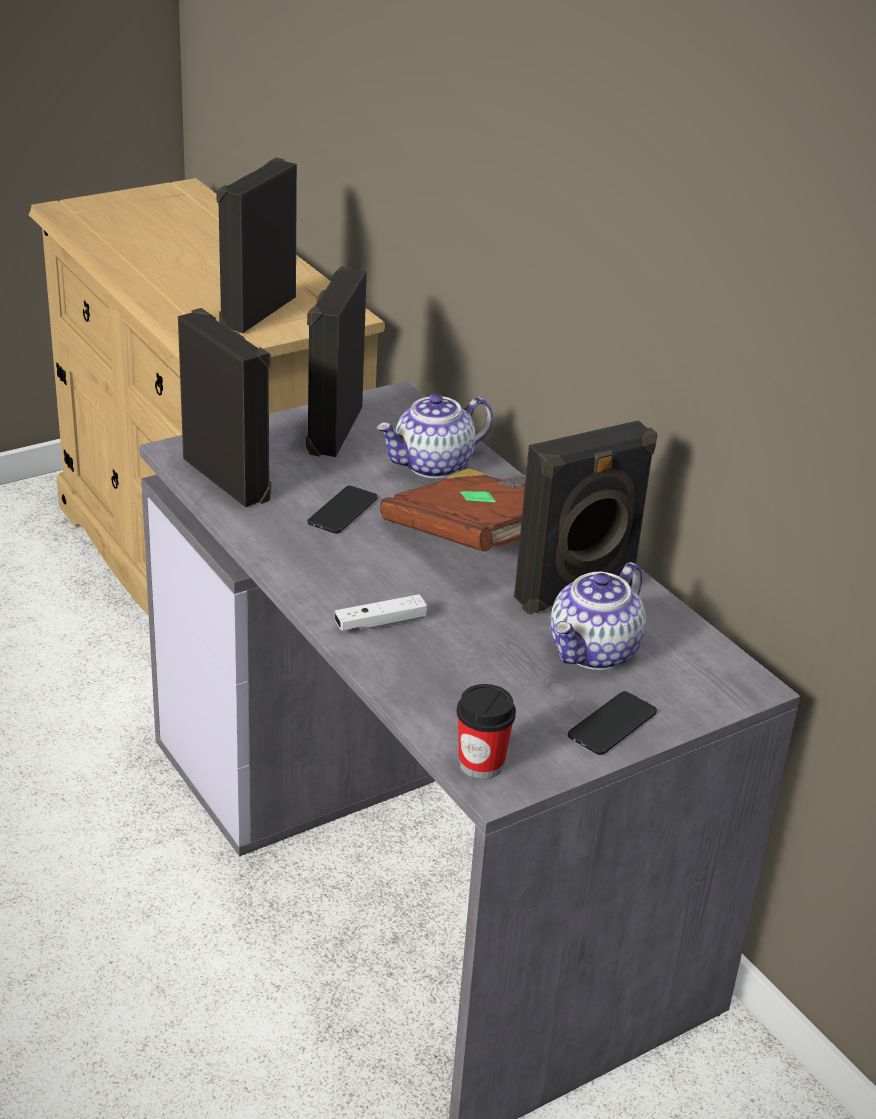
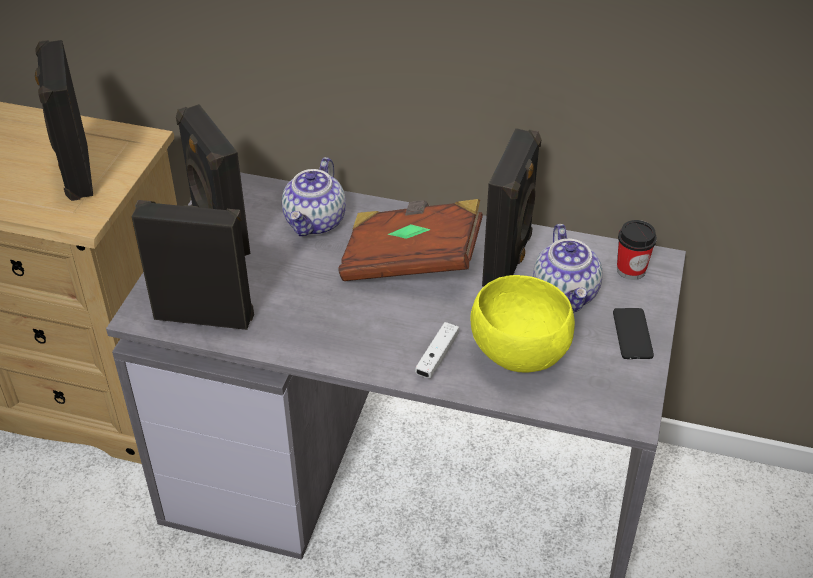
camera: 40 degrees left, 10 degrees up
phone [308,485,378,534] -> none
cup [456,684,516,779] -> cup moved to [617,220,657,280]
none -> yellow bowl [470,275,575,372]

